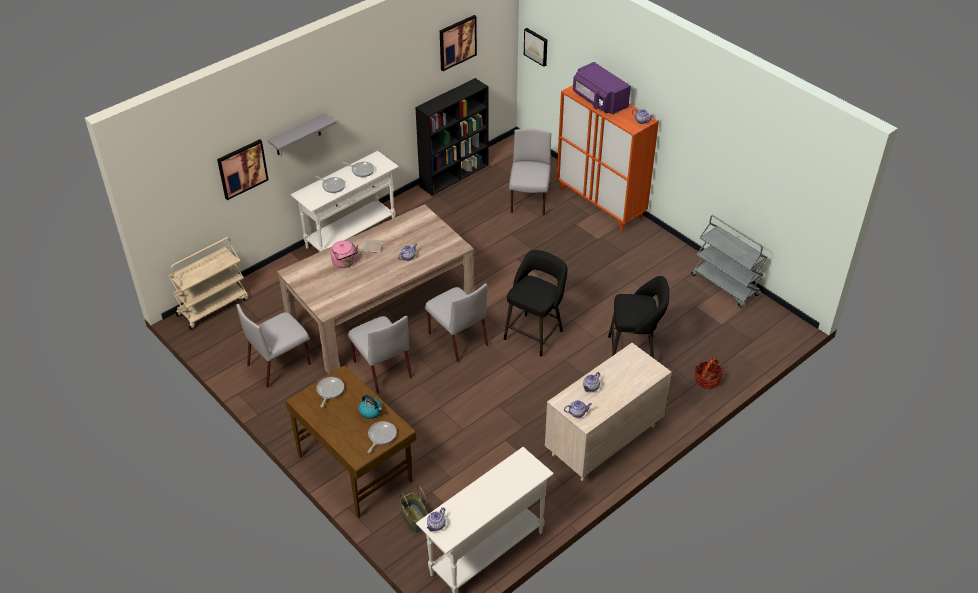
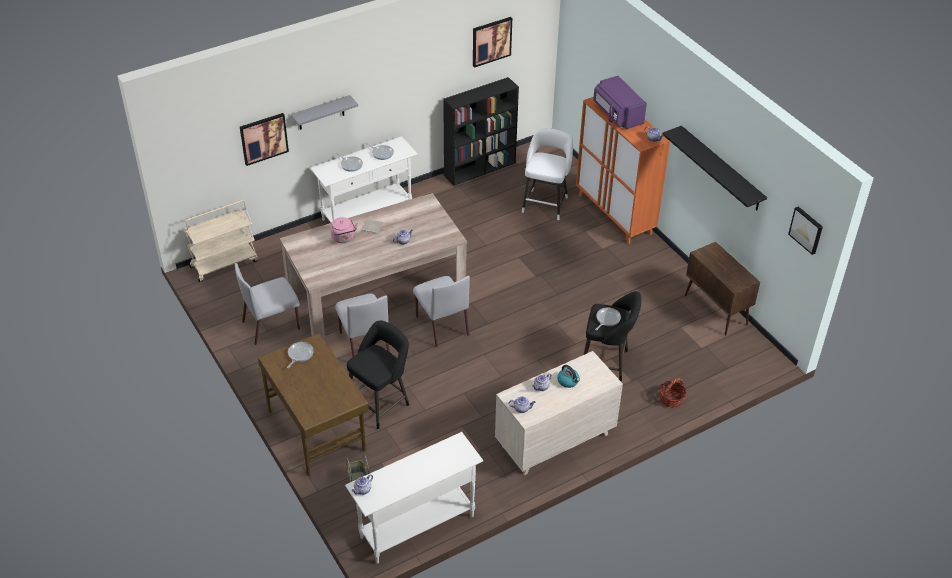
camera: 10 degrees right, 0 degrees up
kettle [359,395,382,419] -> kettle moved to [557,365,580,388]
frying pan [368,421,397,453] -> frying pan moved to [595,307,621,330]
black stool [504,250,567,357] -> black stool moved to [347,320,409,429]
grey chair [509,129,551,216] -> white stool [522,128,573,220]
picture [524,28,547,67] -> picture moved to [788,207,823,255]
grey cart [691,215,768,307] -> brown cabinet [685,242,760,336]
none -> black shelf [662,126,767,210]

